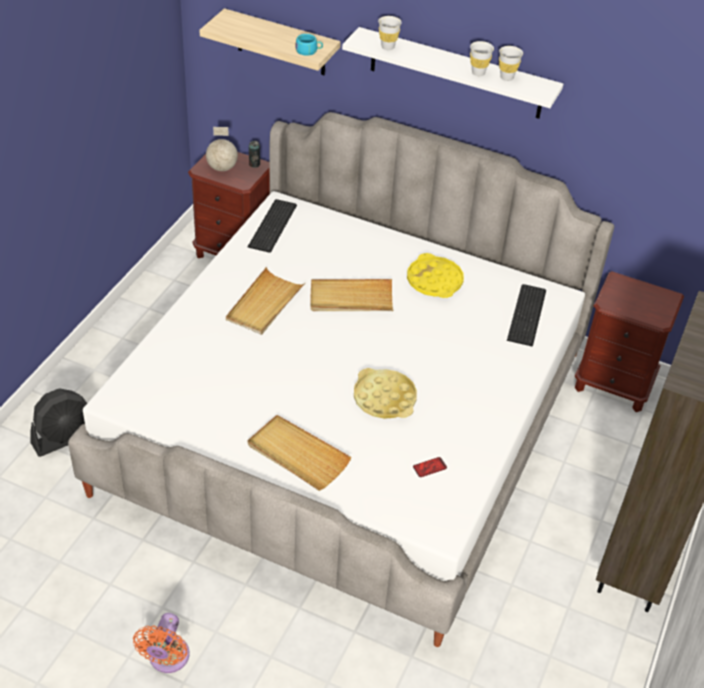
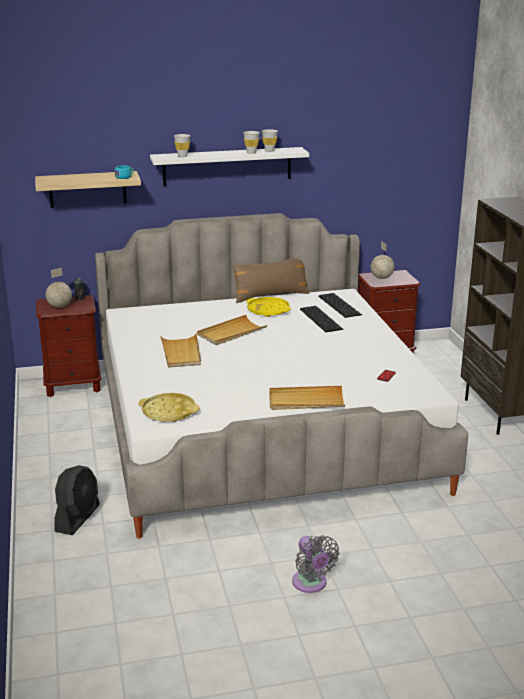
camera: 35 degrees left, 20 degrees down
orange fan [133,613,190,673] -> grey fan [292,535,339,593]
keyboard [248,199,297,253] -> keyboard moved to [300,306,343,332]
yellow tray [354,368,417,419] -> yellow tray moved to [138,393,200,422]
none -> brown pillow [233,258,309,303]
none -> globe [371,241,395,279]

